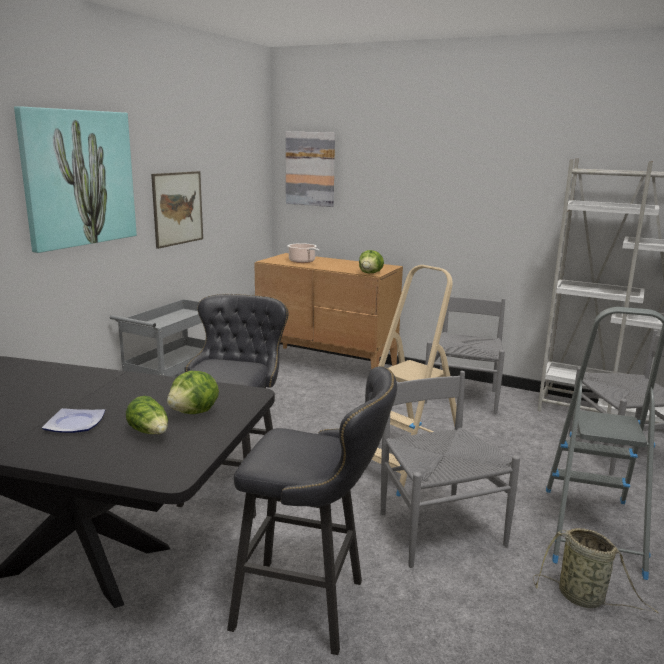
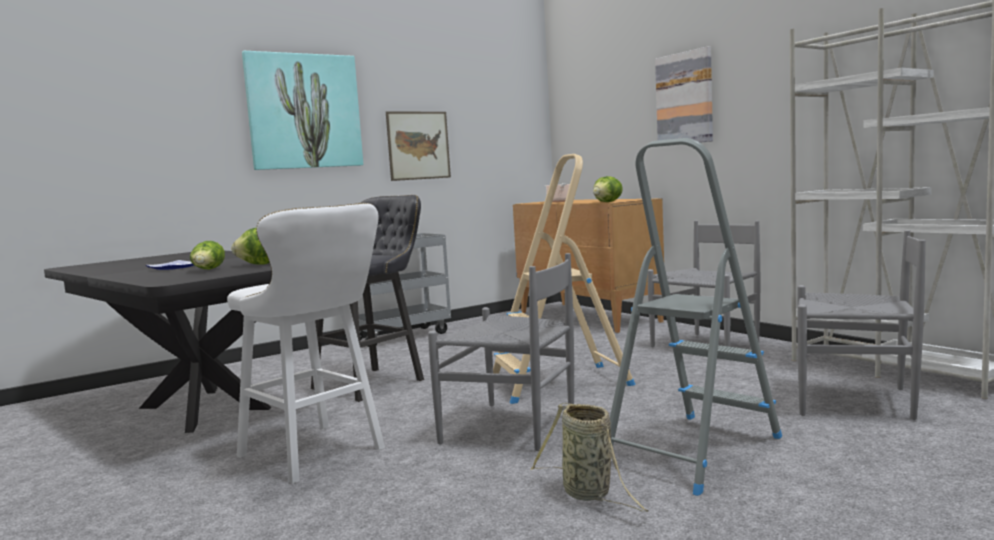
camera: 30 degrees right, 10 degrees down
black stool [227,366,397,655] -> white stool [227,203,385,484]
picture [286,132,335,207] -> picture moved to [655,47,713,143]
grey chair [381,371,520,568] -> grey chair turned 105 degrees clockwise [428,253,574,451]

